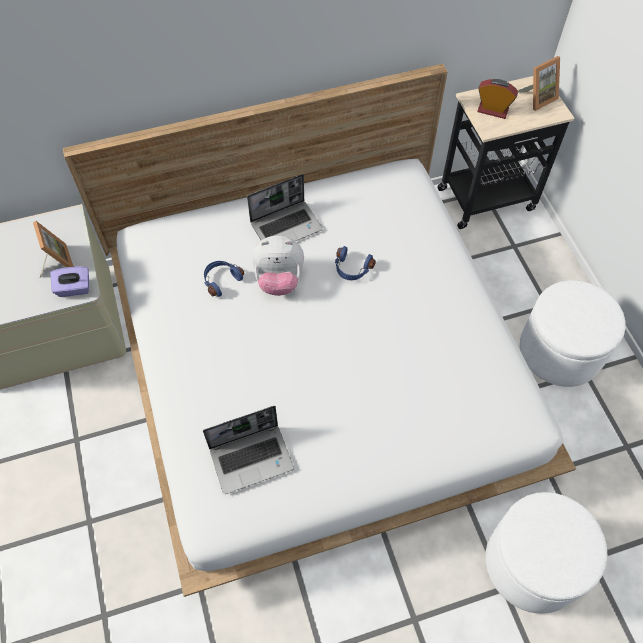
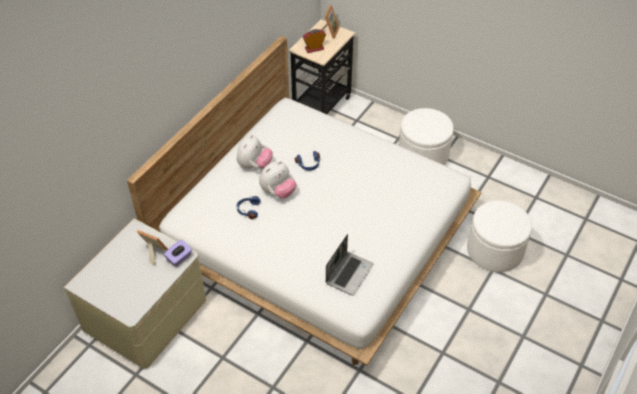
camera: 40 degrees left, 10 degrees down
laptop [247,174,323,241] -> plush toy [237,135,273,169]

